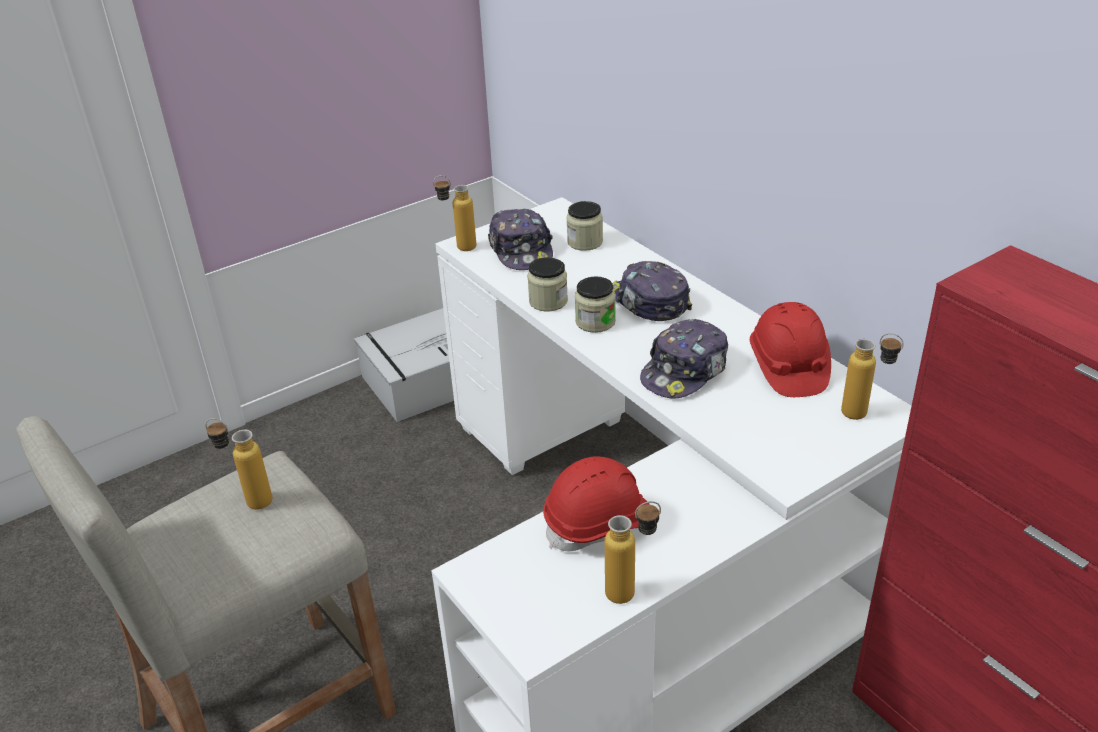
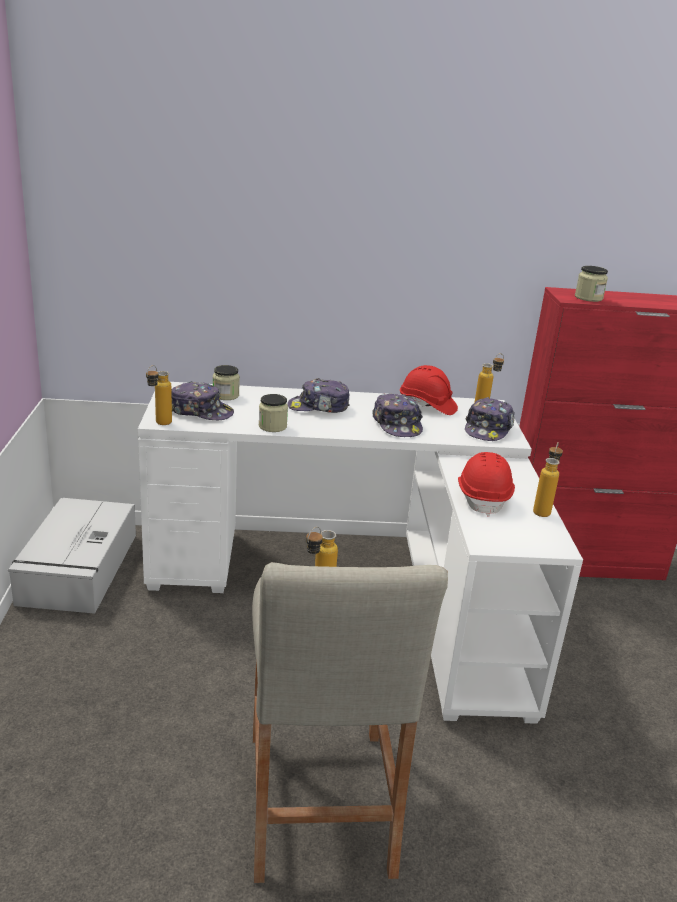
camera: 60 degrees left, 10 degrees down
jar [575,276,616,333] -> jar moved to [575,266,608,302]
none -> cap [465,397,515,441]

